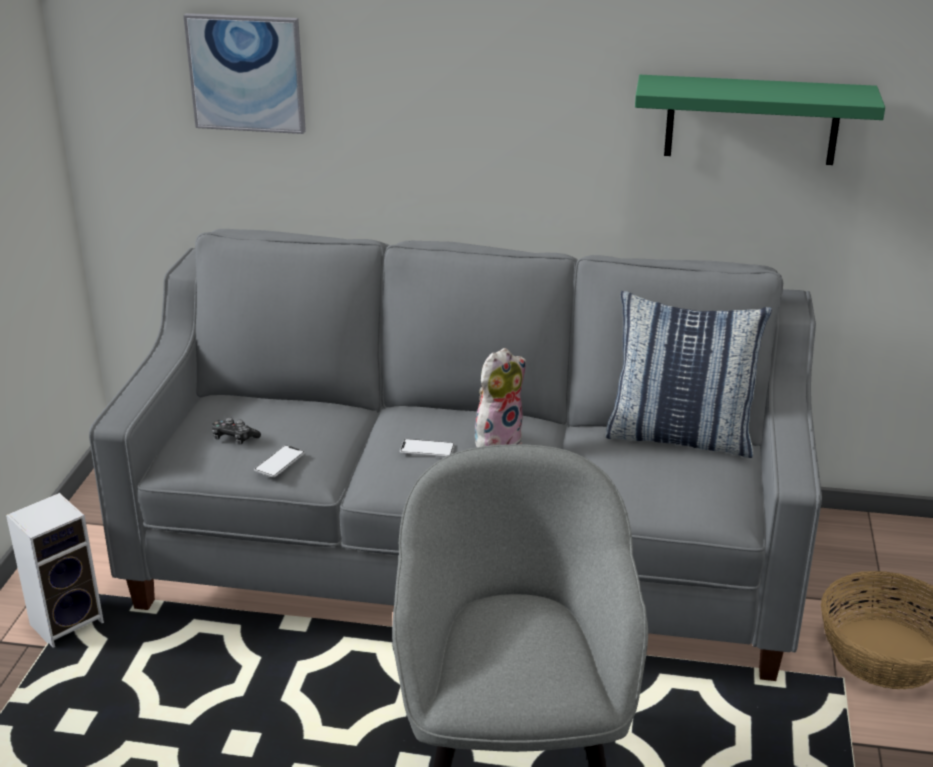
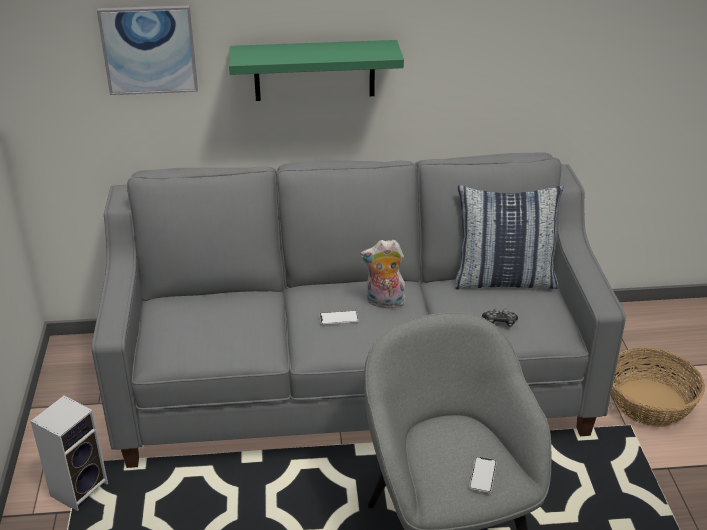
camera: 15 degrees left, 5 degrees up
game controller [212,417,261,444] -> game controller moved to [482,308,518,327]
phone [254,445,305,477] -> phone moved to [469,457,497,493]
plush toy [475,348,526,447] -> plush toy turned 120 degrees counterclockwise [360,240,405,311]
green shelf [635,75,885,165] -> green shelf moved to [229,40,404,101]

